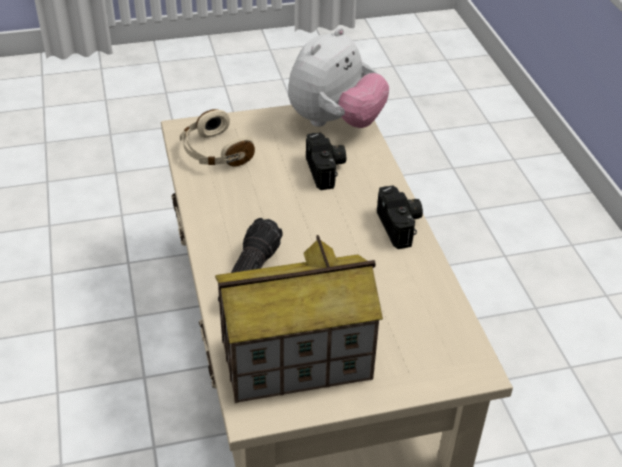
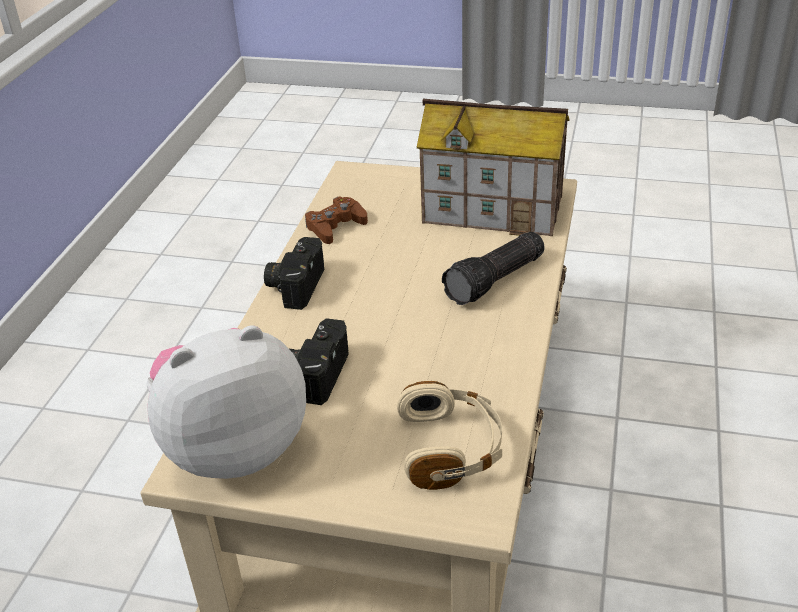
camera: 150 degrees left, 5 degrees down
none -> brown game controller [305,196,368,244]

